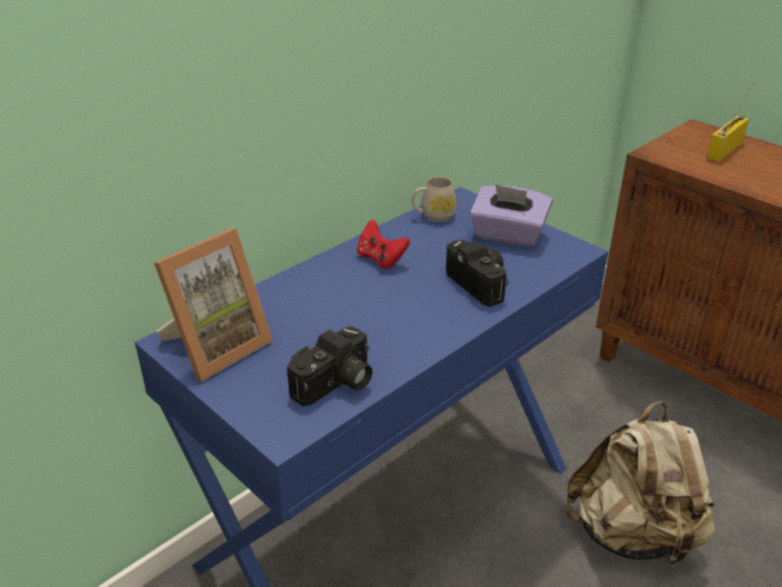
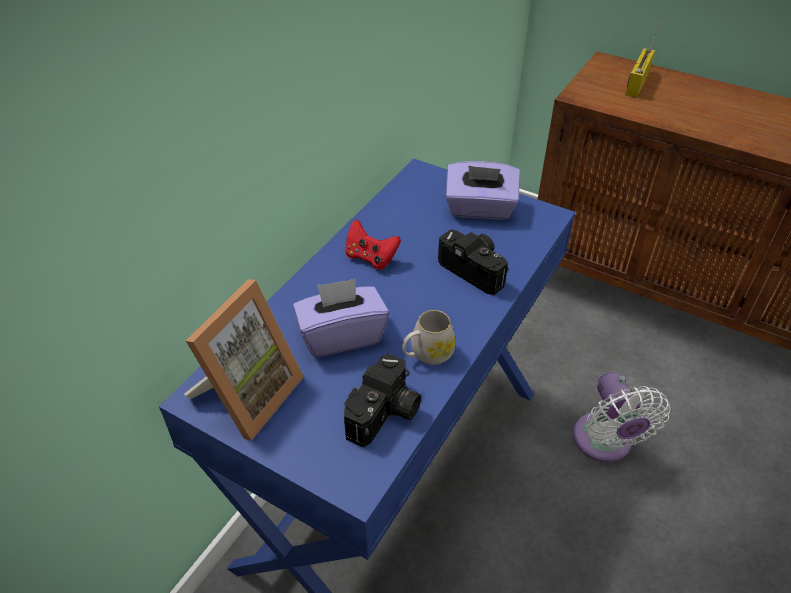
camera: 15 degrees left, 10 degrees up
white mug [412,177,457,222] -> white mug moved to [402,310,456,365]
beige backpack [566,401,715,570] -> white fan [573,372,671,463]
none -> purple tissue box [293,279,389,357]

